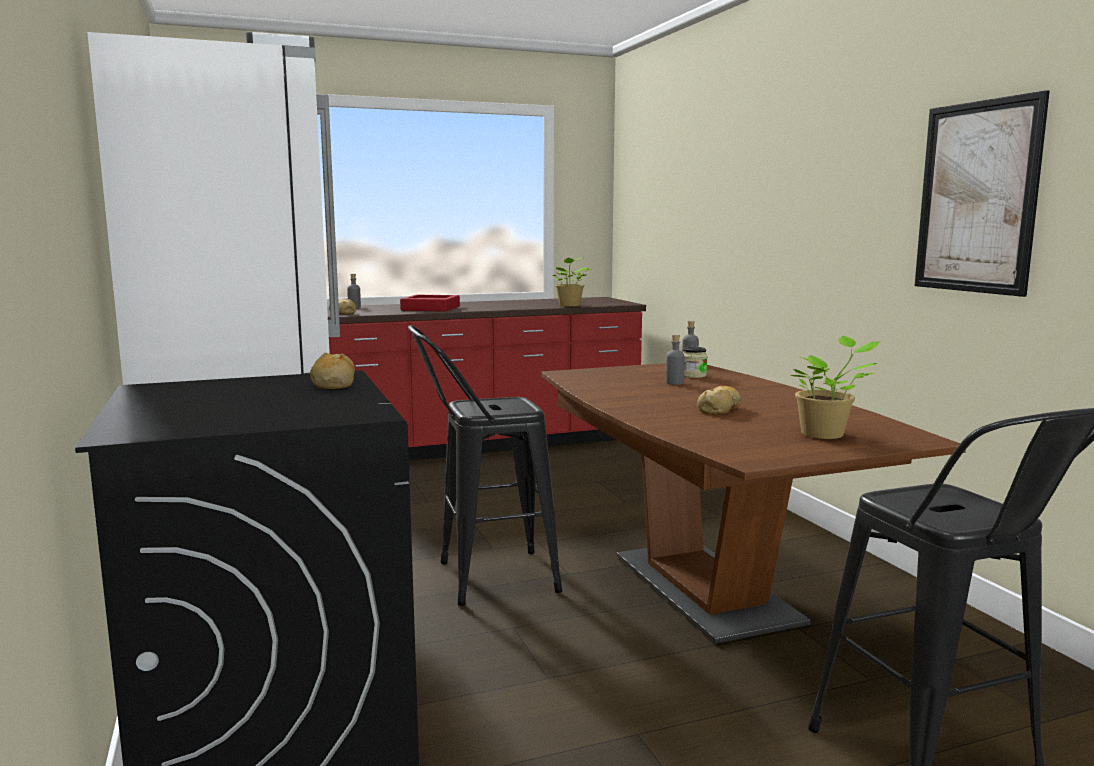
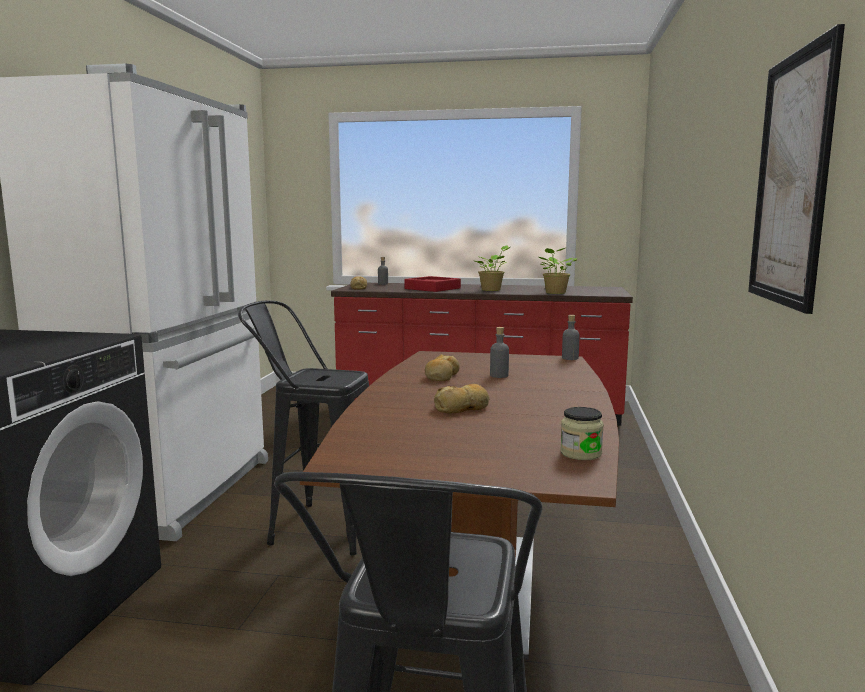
camera: 30 degrees right, 0 degrees up
bread [310,353,355,389] -> bread moved to [425,354,460,381]
jar [683,347,708,378] -> jar moved to [560,407,604,460]
potted plant [791,336,881,439] -> potted plant moved to [475,245,510,291]

